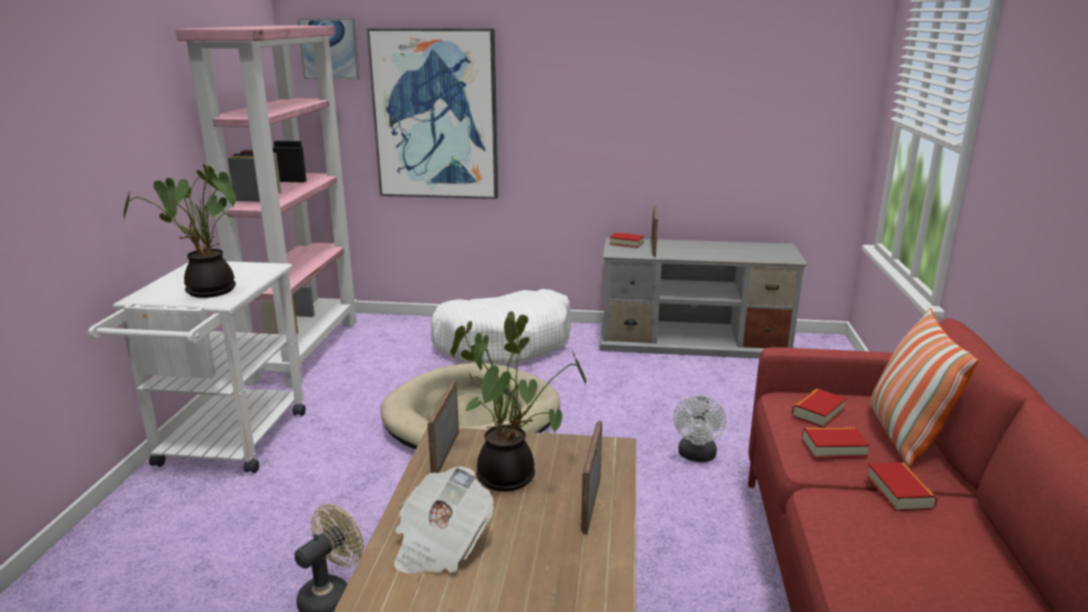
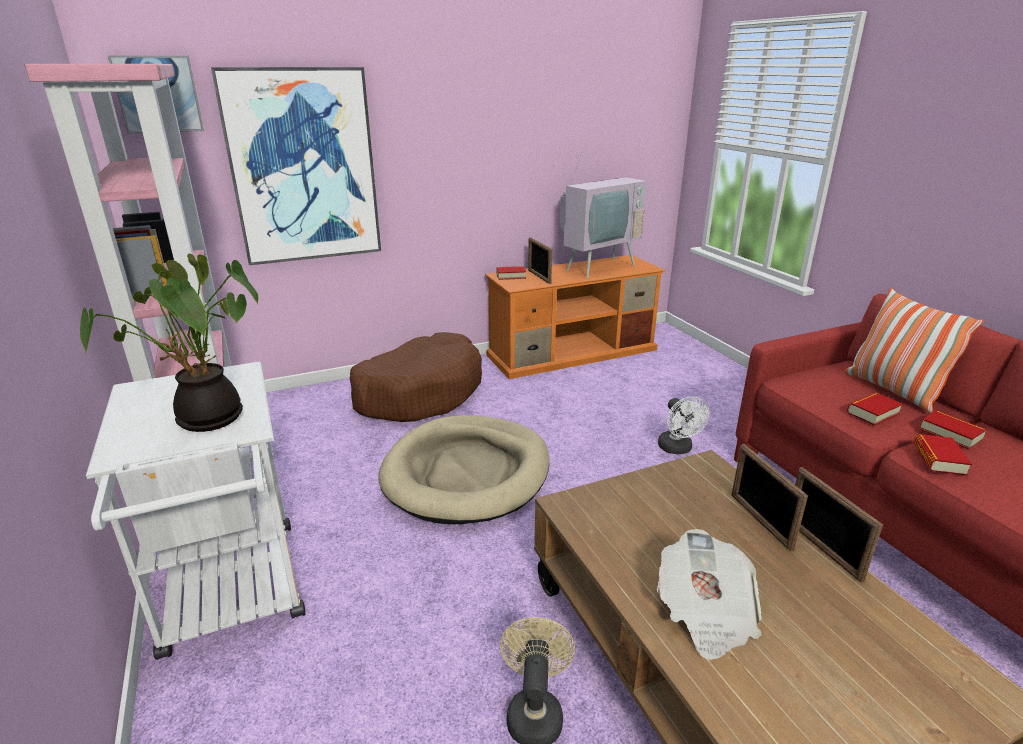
camera: 30 degrees left, 5 degrees up
picture frame [428,380,459,473] -> picture frame moved to [795,467,883,583]
white dog bed [430,289,571,365] -> brown dog bed [350,332,482,422]
potted plant [450,311,586,491] -> none
grey tv stand [599,238,808,359] -> orange tv stand [485,255,665,379]
book [791,389,847,428] -> book moved to [913,434,972,476]
none -> television [559,147,647,279]

